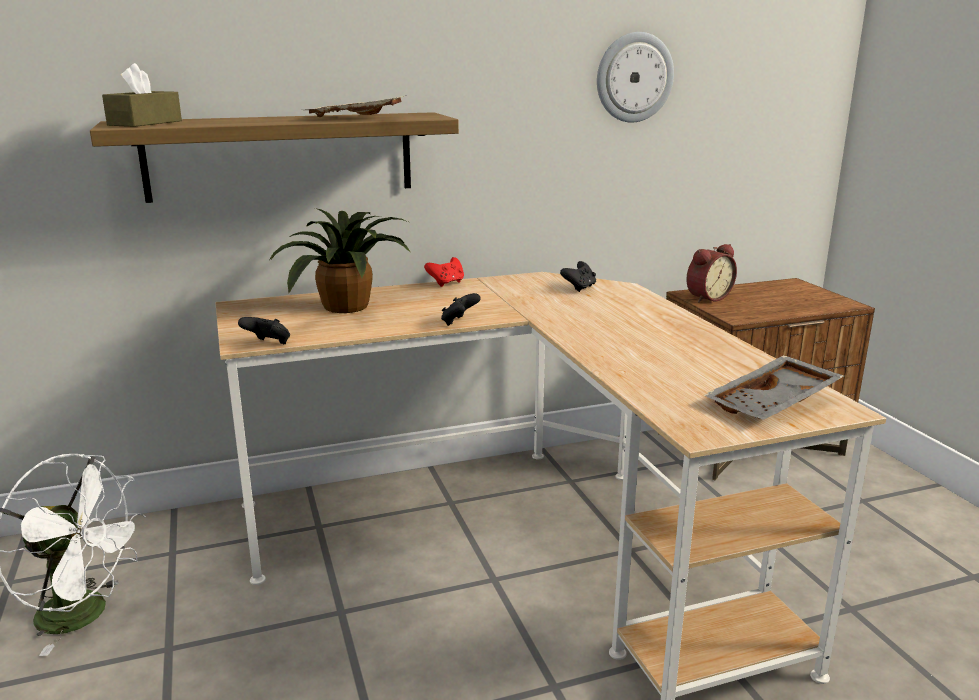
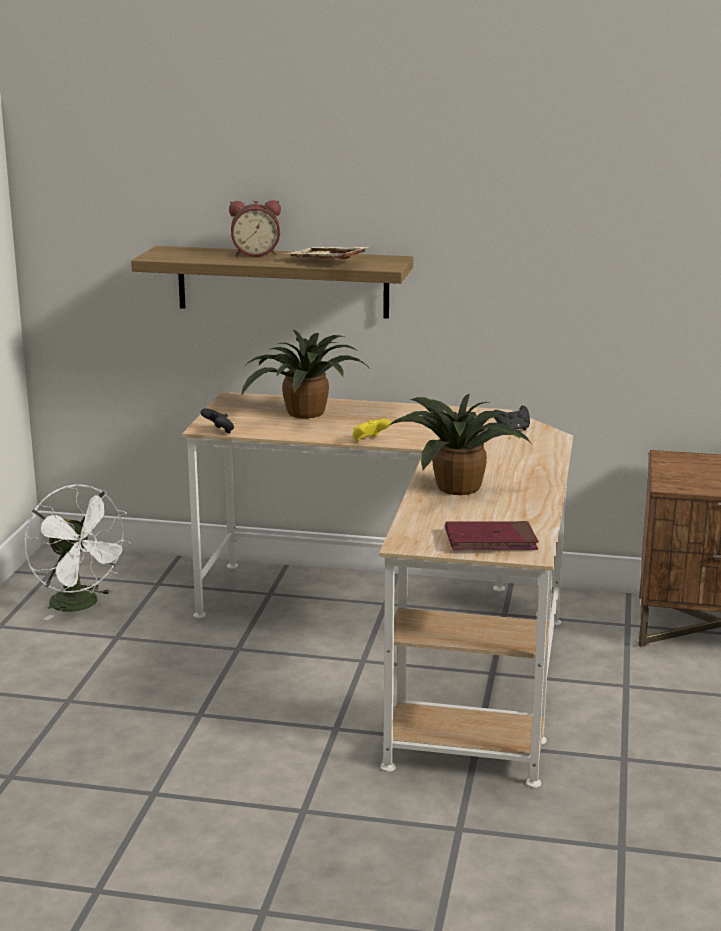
camera: 30 degrees right, 0 degrees up
brown tissue box [102,63,182,127] -> none
red game controller [424,257,464,287] -> none
black game controller [441,293,481,326] -> yellow game controller [352,419,391,442]
wall clock [597,32,674,123] -> none
alarm clock [686,244,737,303] -> alarm clock moved to [229,200,281,257]
grey tray [703,355,844,420] -> red book [445,521,539,550]
none -> potted plant [388,394,532,495]

